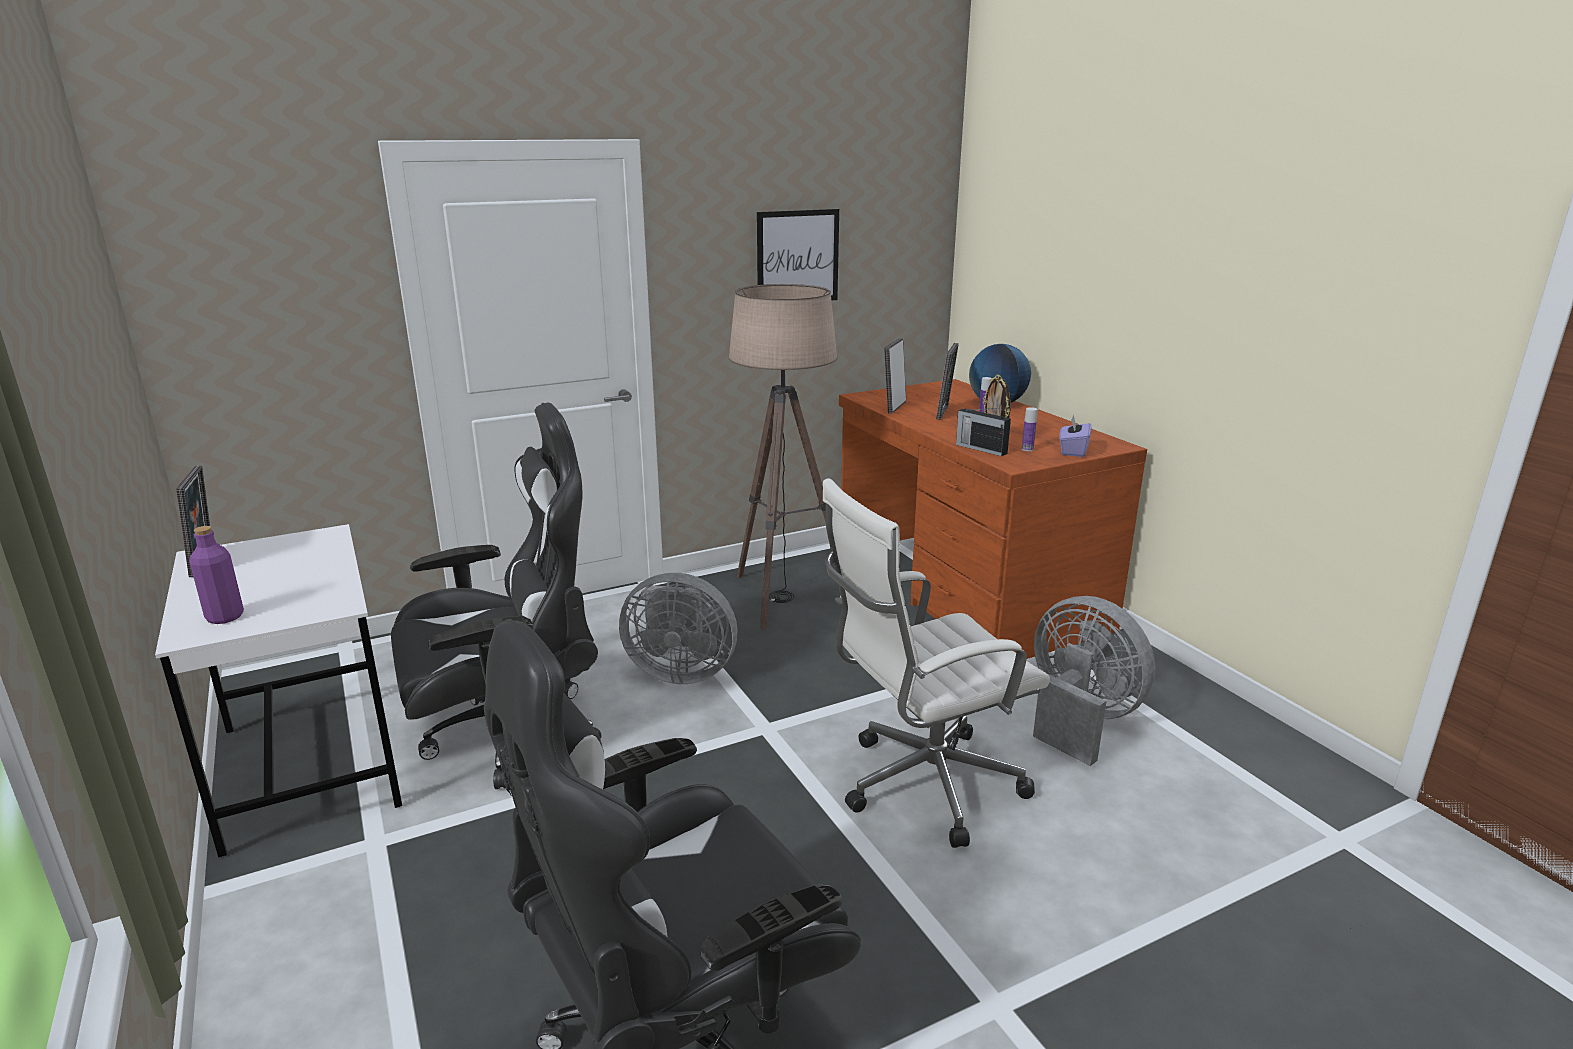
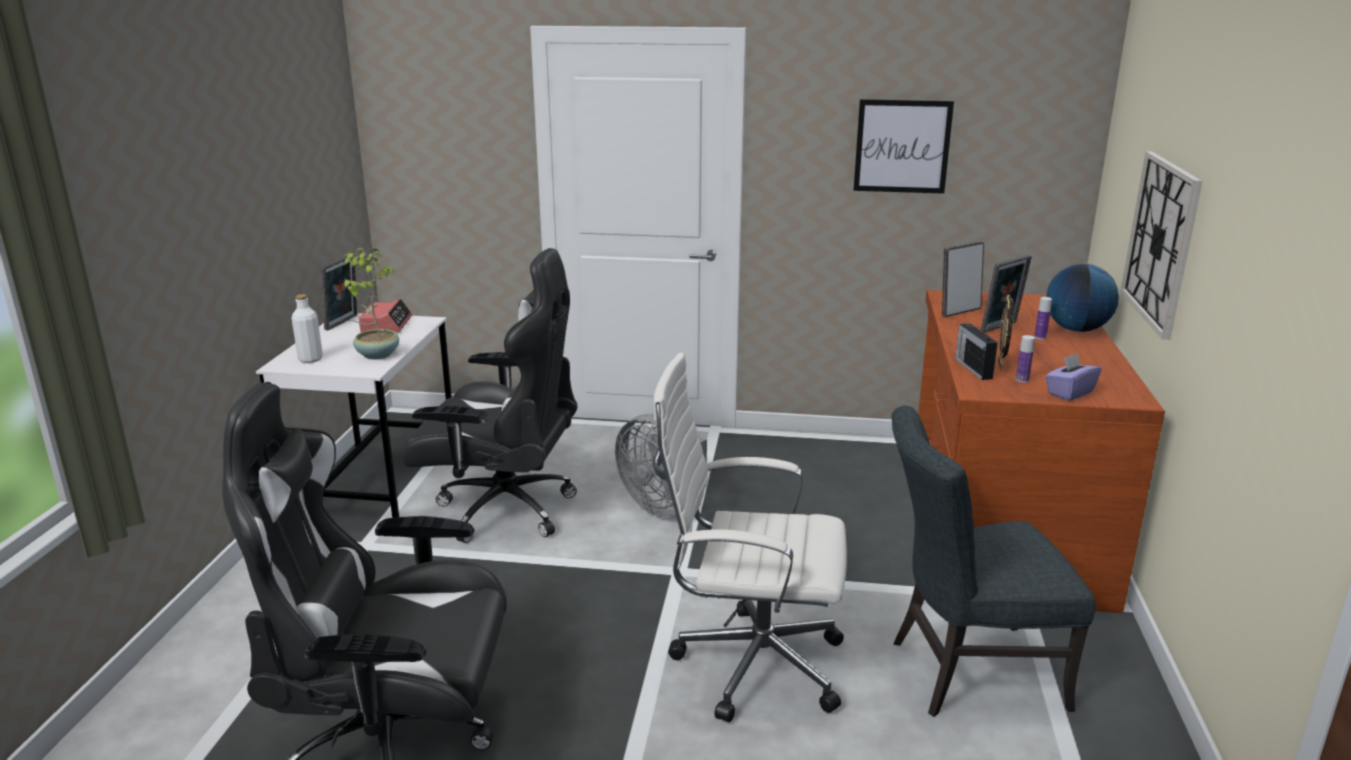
camera: 35 degrees right, 0 degrees up
purple bottle [189,526,244,624] -> white bottle [291,294,323,363]
floor lamp [729,284,837,630] -> none
grey fan [1033,596,1155,766] -> grey chair [892,405,1096,717]
none -> potted plant [343,248,399,359]
none -> alarm clock [359,299,412,332]
none -> wall clock [1120,151,1202,340]

